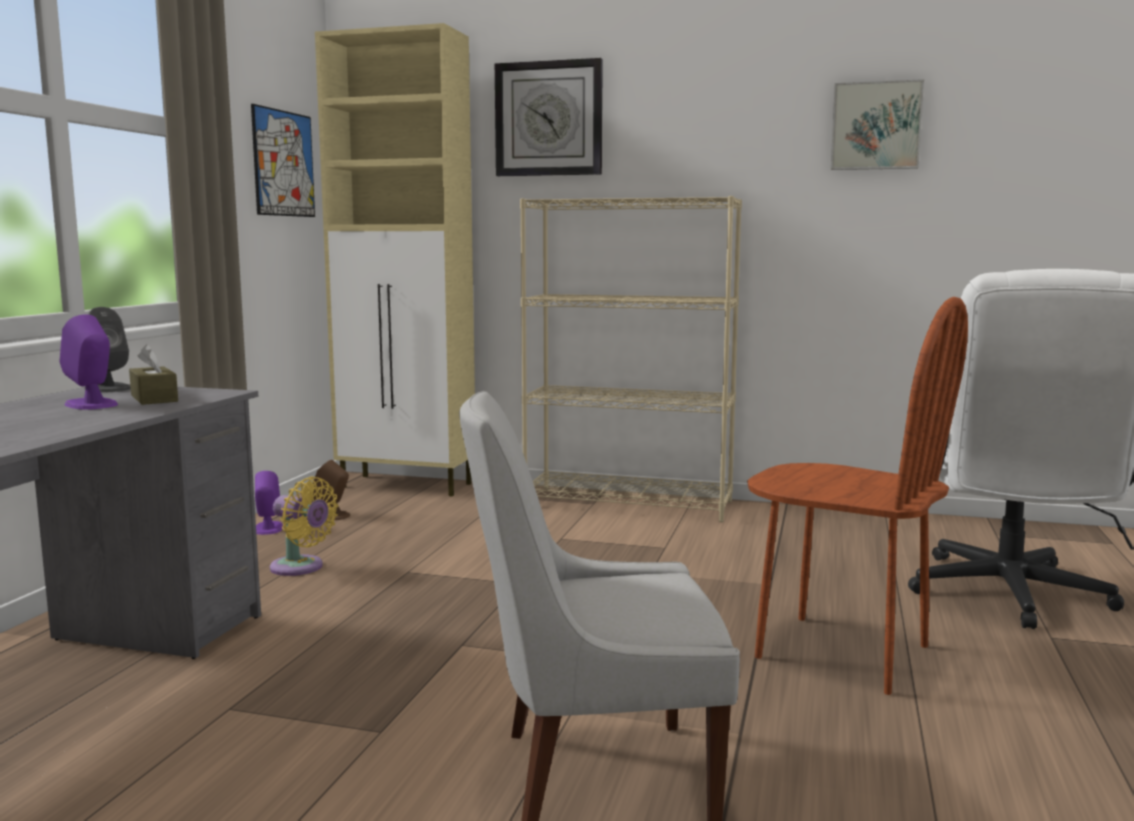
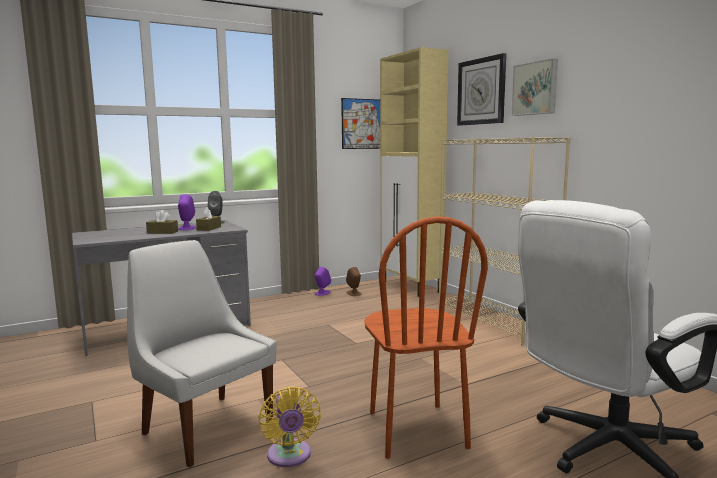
camera: 45 degrees right, 0 degrees up
yellow fan [270,476,339,576] -> yellow fan moved to [258,387,321,467]
picture [831,79,924,170] -> picture moved to [511,59,558,116]
none -> brown tissue box [146,210,178,234]

